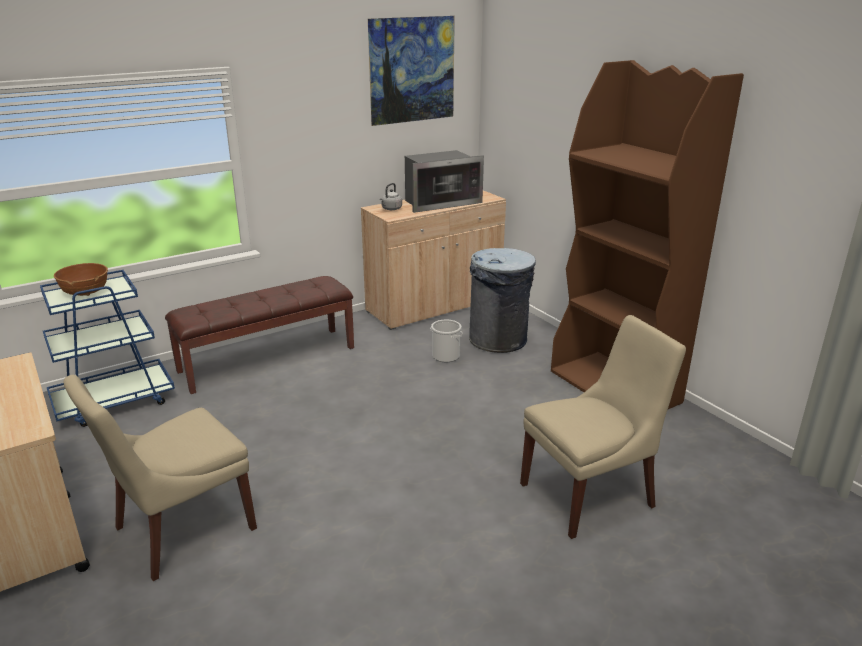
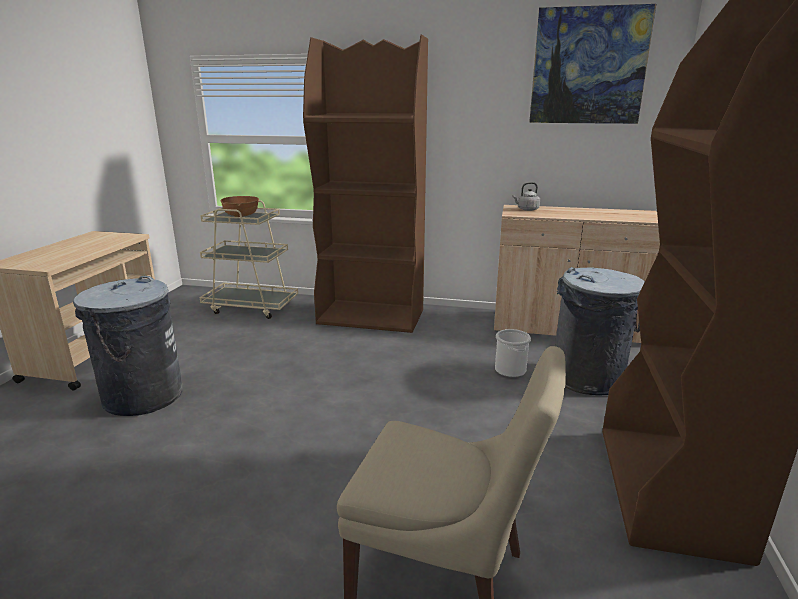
camera: 45 degrees right, 5 degrees down
blue cart [40,270,175,427] -> beige cart [200,200,298,319]
beige chair [63,375,257,581] -> grey trash can [73,276,183,416]
brown bench [165,276,354,394] -> brown bookcase [303,35,428,333]
microwave [405,150,484,213] -> none

